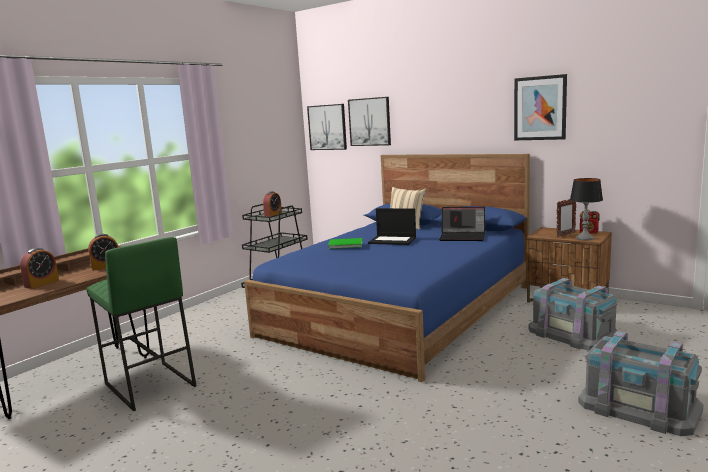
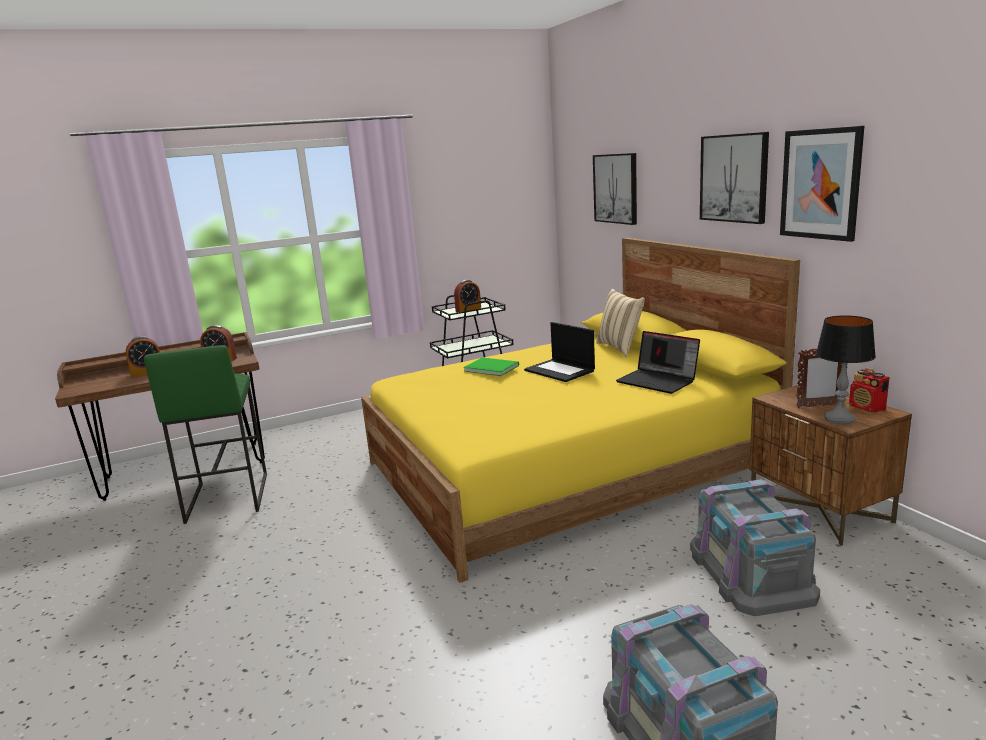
camera: 30 degrees right, 5 degrees up
blue bed [244,154,530,382] -> yellow bed [361,237,800,583]
picture [307,104,347,150] -> picture moved to [700,132,769,224]

